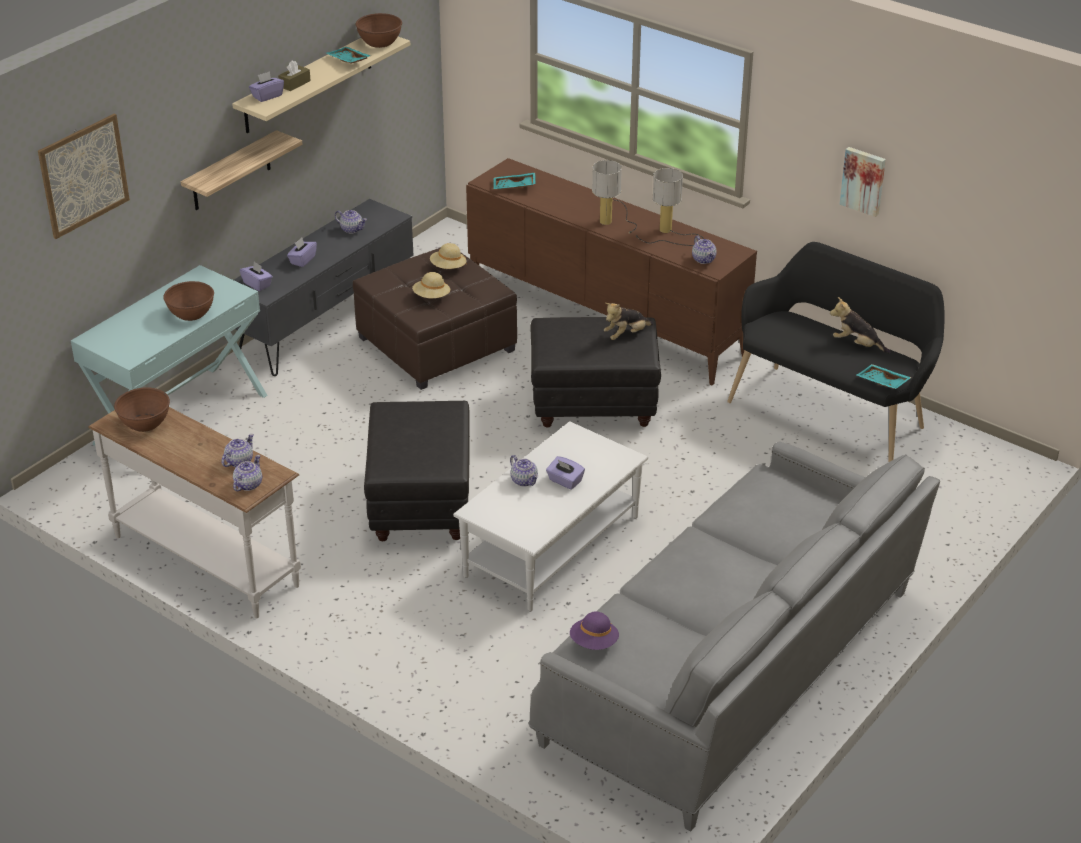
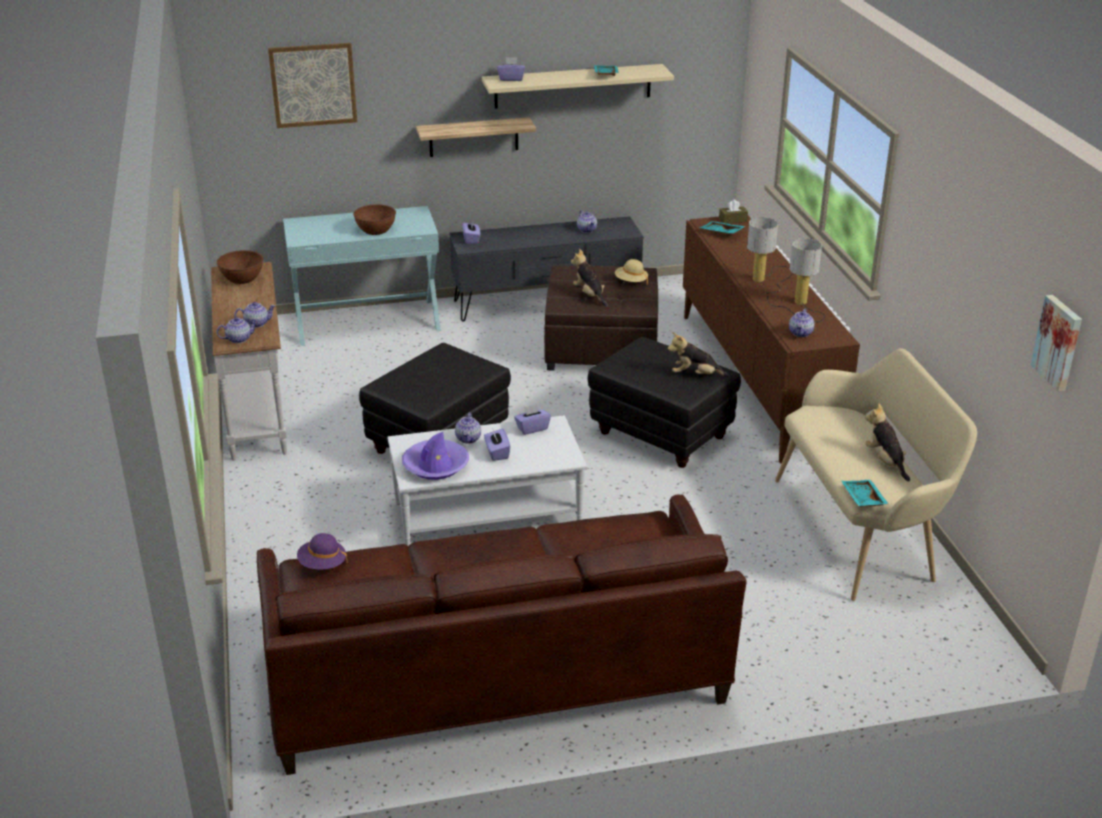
camera: 40 degrees right, 5 degrees down
brown tissue box [278,60,311,91] -> brown tissue box moved to [719,200,748,224]
purple tissue box [287,238,317,267] -> purple tissue box moved to [514,404,551,435]
brown bowl [356,13,402,48] -> none
beige hat [412,272,450,298] -> plush toy [571,249,608,307]
grey sofa [529,441,940,832] -> brown sofa [257,495,747,775]
black bench [727,242,945,462] -> beige bench [775,348,977,601]
picture [840,147,886,217] -> picture moved to [1030,295,1082,391]
none -> purple hat [402,432,469,480]

